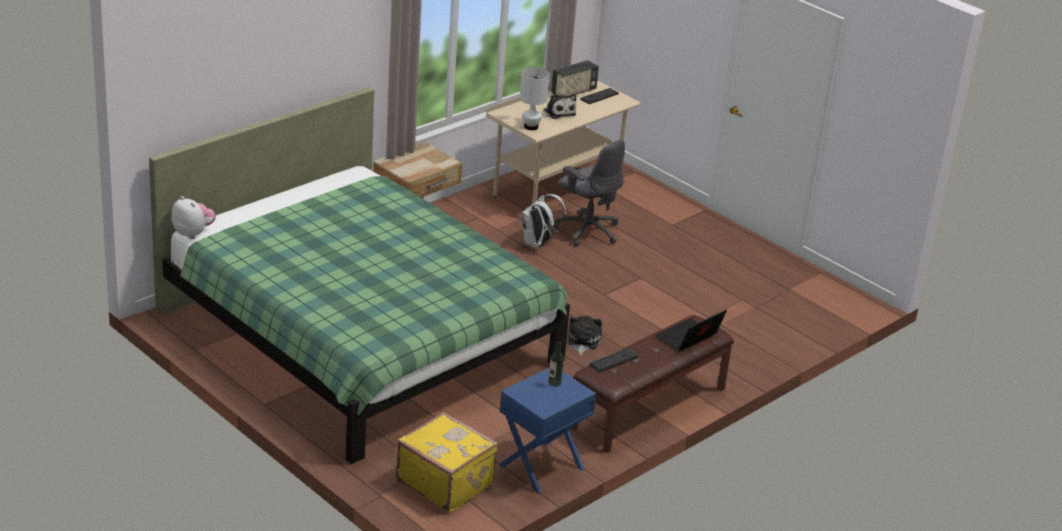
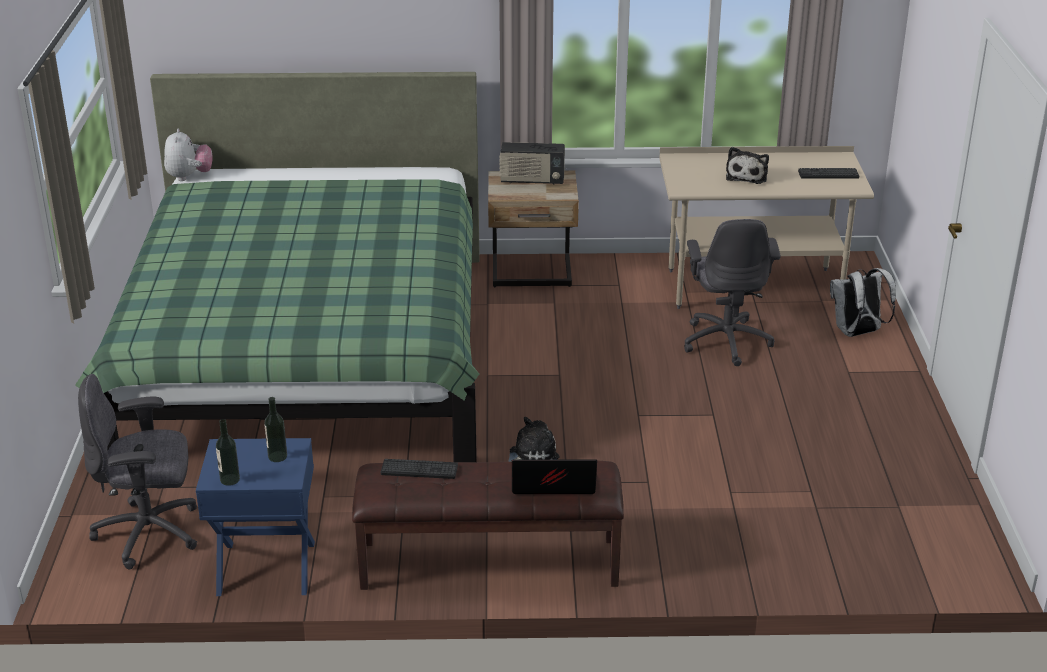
camera: 45 degrees right, 0 degrees up
yellow suitcase [396,412,499,513] -> grey office chair [78,374,197,569]
white table lamp [520,67,550,130] -> none
white backpack [521,194,567,249] -> white backpack moved to [830,268,896,337]
radio [551,60,599,96] -> radio moved to [500,142,565,184]
none -> bottle [216,419,240,486]

